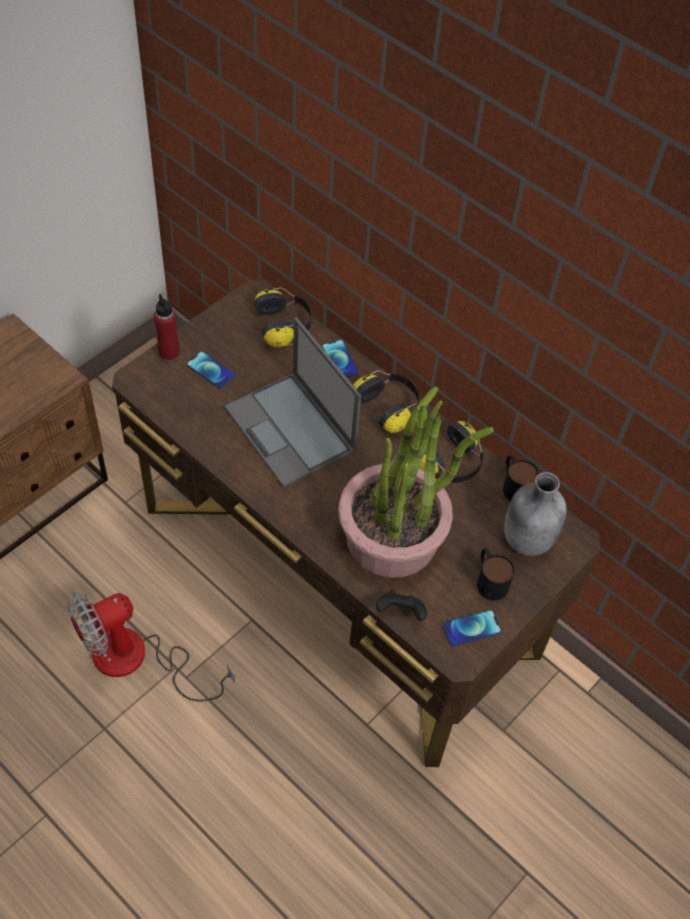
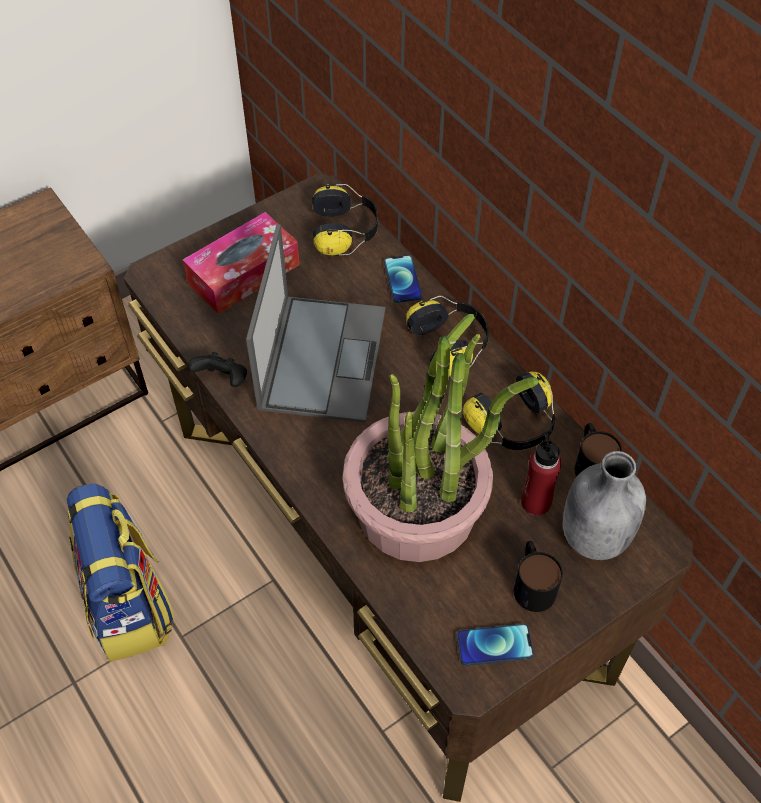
camera: 15 degrees right, 0 degrees up
fan [67,592,235,701] -> backpack [67,483,175,662]
red bottle [154,294,180,360] -> red bottle moved to [521,434,562,515]
phone [187,351,235,388] -> tissue box [183,212,300,314]
laptop [224,317,361,488] -> laptop turned 150 degrees counterclockwise [246,224,386,423]
black game controller [376,590,427,621] -> black game controller moved to [188,352,247,387]

